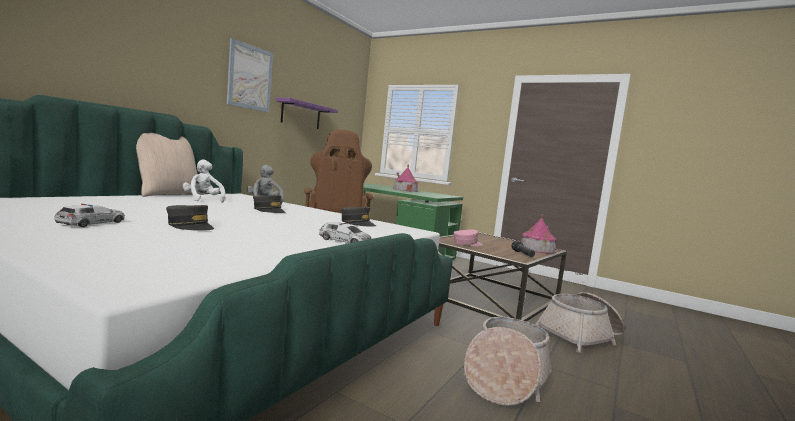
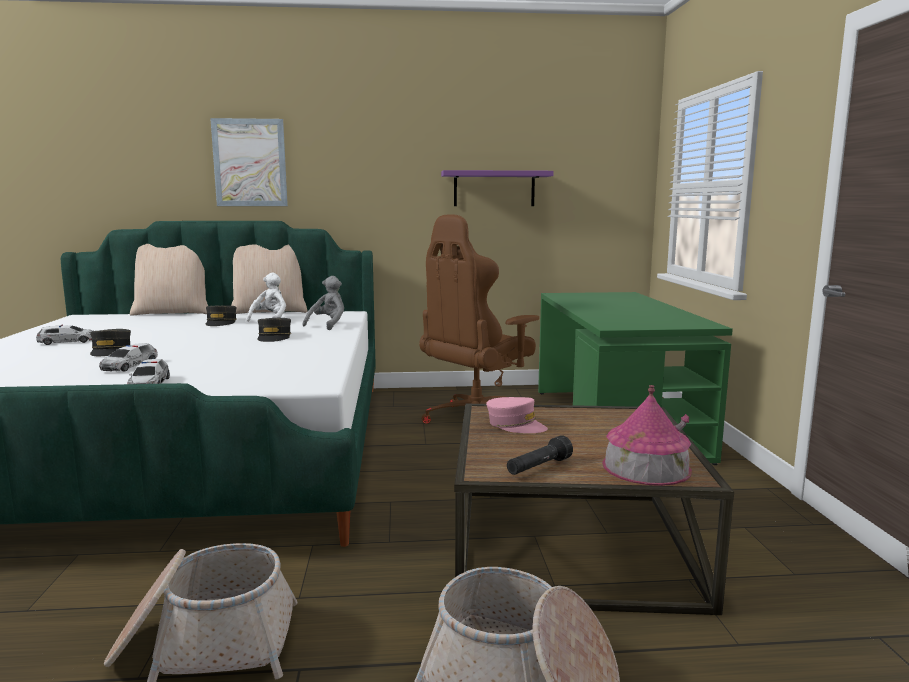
camera: 55 degrees right, 5 degrees up
picture [227,38,273,113] -> picture moved to [210,118,288,206]
grey cap [341,207,376,227] -> grey cap moved to [205,305,237,326]
toy house [393,165,418,192] -> none
none -> toy car [99,343,158,371]
none -> beige pillow [130,244,208,316]

